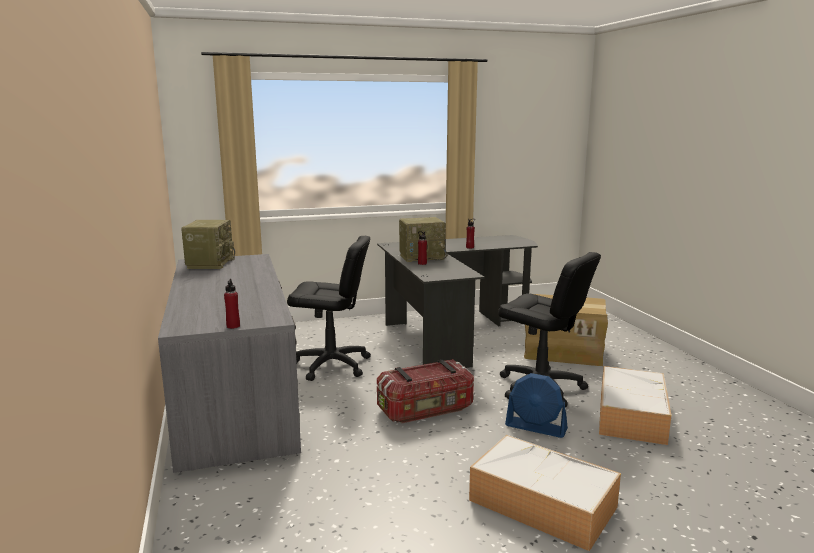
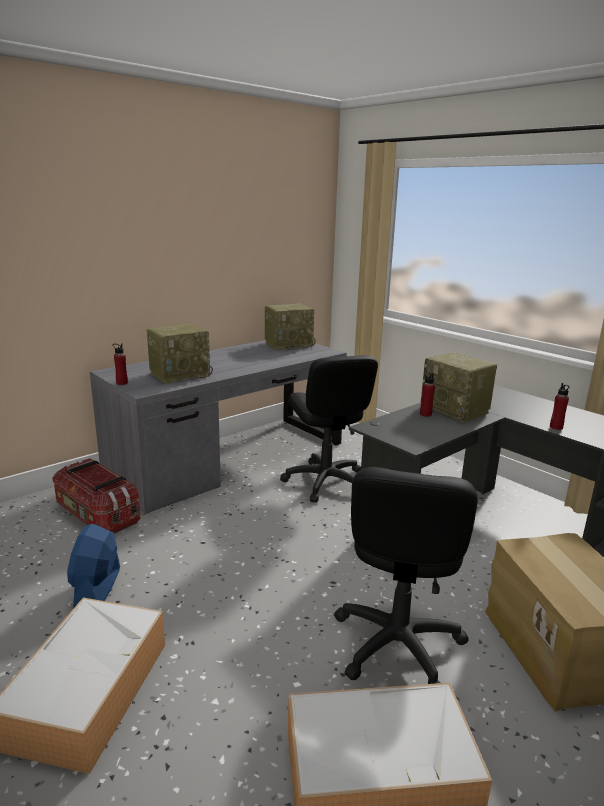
camera: 65 degrees right, 5 degrees up
storage box [377,359,474,423] -> storage box moved to [52,458,141,533]
blue fan [505,373,568,438] -> blue fan moved to [67,524,120,609]
none -> radio [147,324,213,384]

